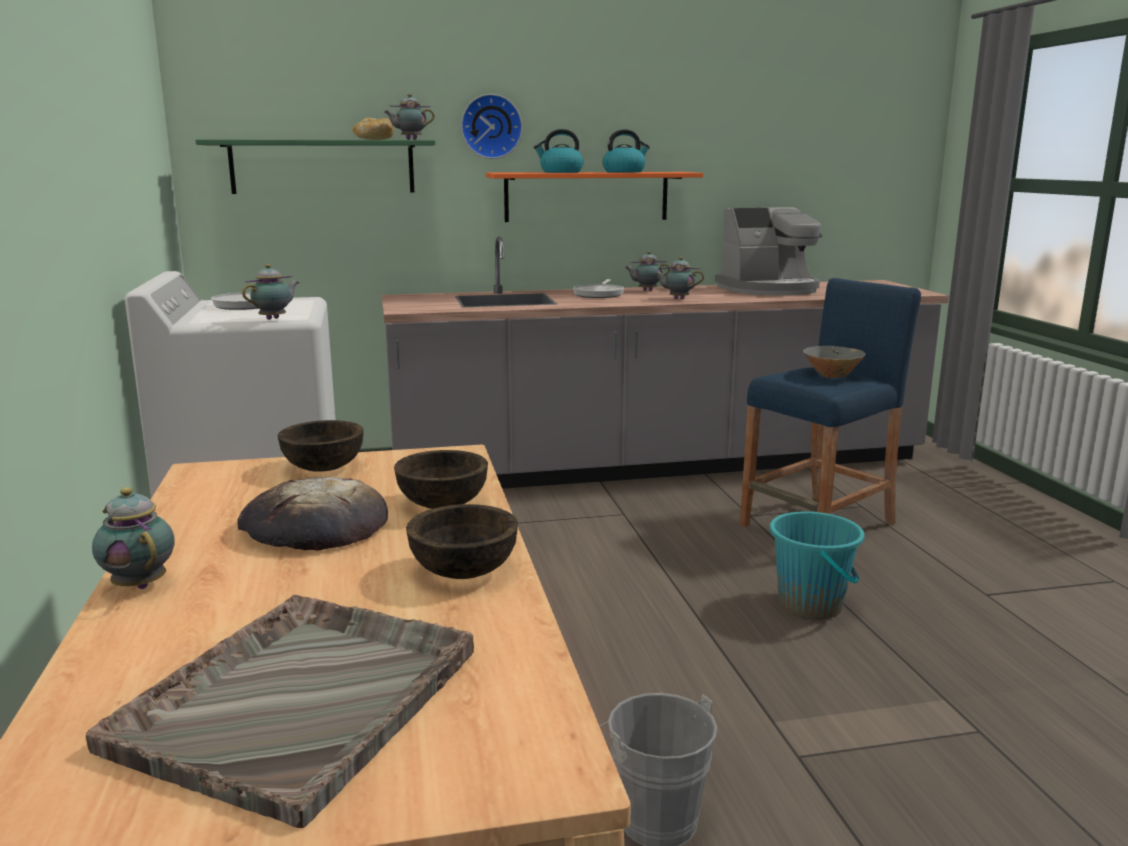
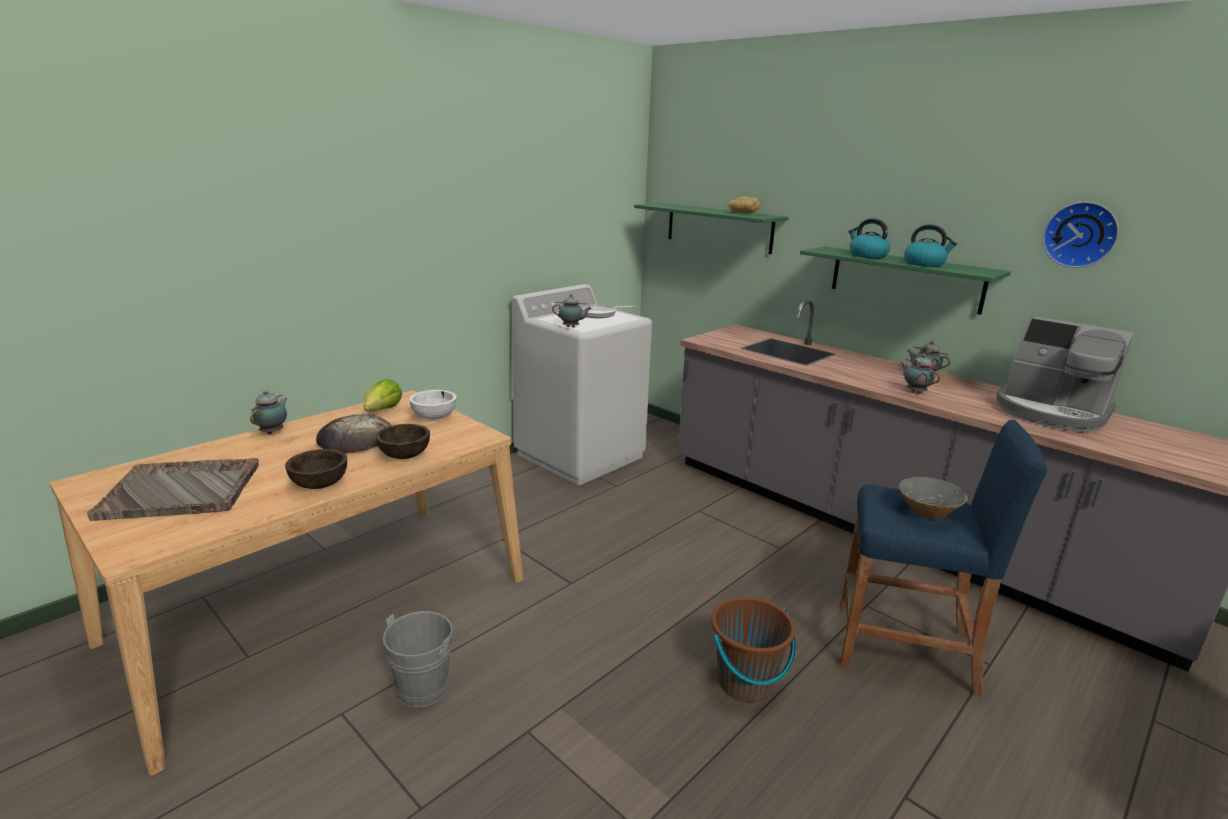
camera: 55 degrees right, 5 degrees up
brown bowl [278,420,364,472] -> white bowl [409,390,457,419]
teapot [384,94,435,140] -> none
wall clock [461,94,523,159] -> wall clock moved to [1043,202,1119,268]
orange shelf [486,172,703,222] -> green shelf [800,246,1011,315]
frying pan [573,279,624,298] -> none
turquoise bucket [769,511,865,620] -> brown bucket [711,597,796,702]
none -> lettuce [364,379,402,411]

